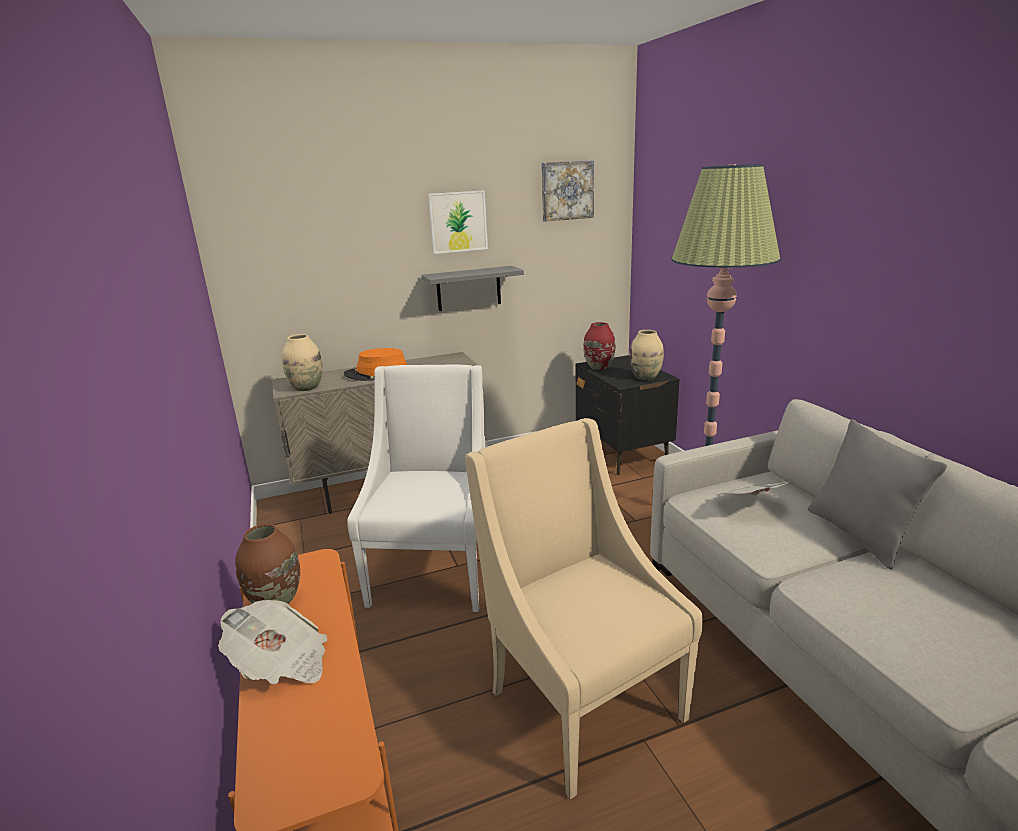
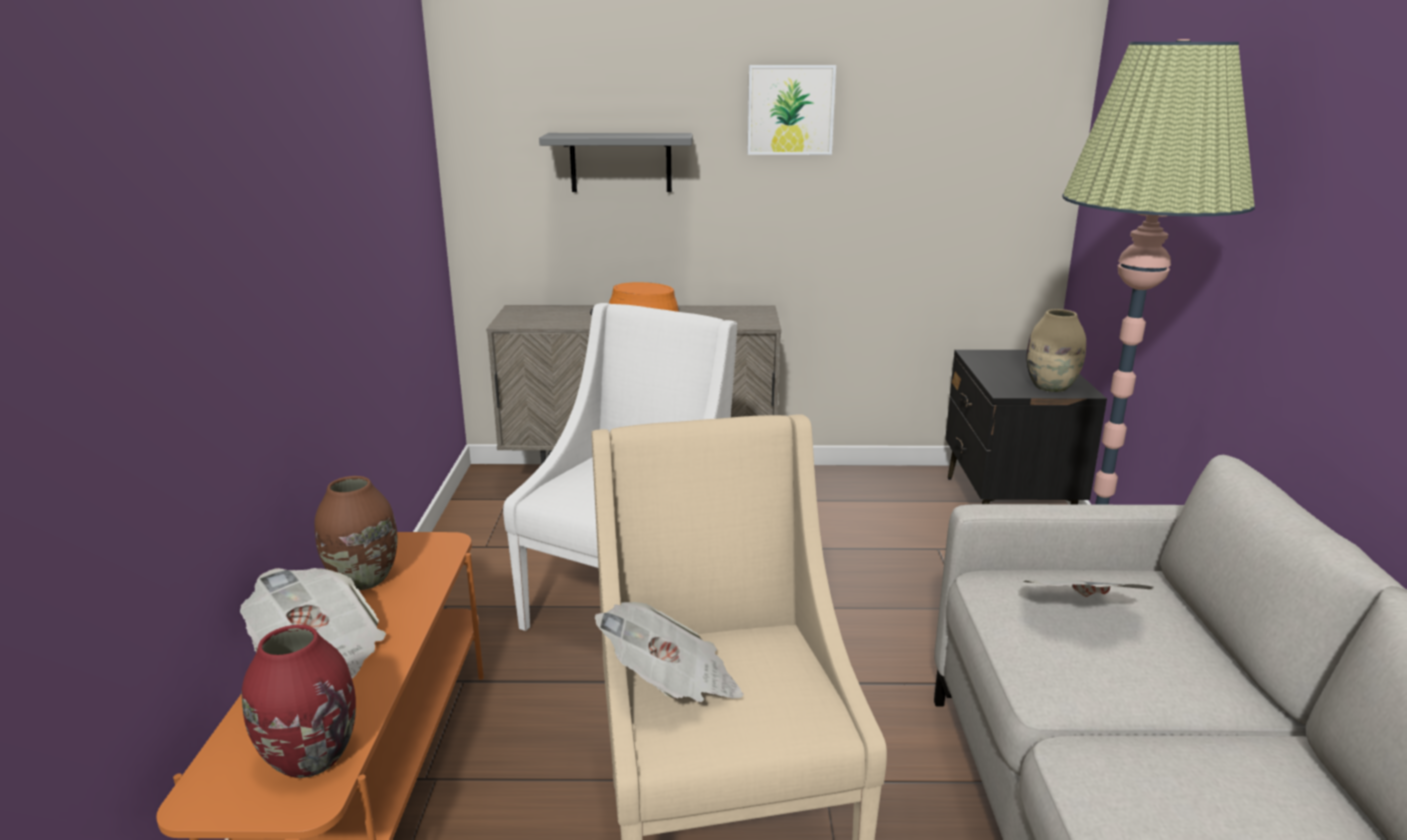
camera: 20 degrees right, 0 degrees up
beige vase [282,334,323,391] -> none
grey shelf [421,266,524,311] -> grey shelf moved to [539,133,693,192]
picture [542,160,594,221] -> none
red vase [584,322,615,370] -> red vase moved to [241,625,356,778]
grey pillow [808,419,947,570] -> none
none -> newspaper [595,602,744,702]

